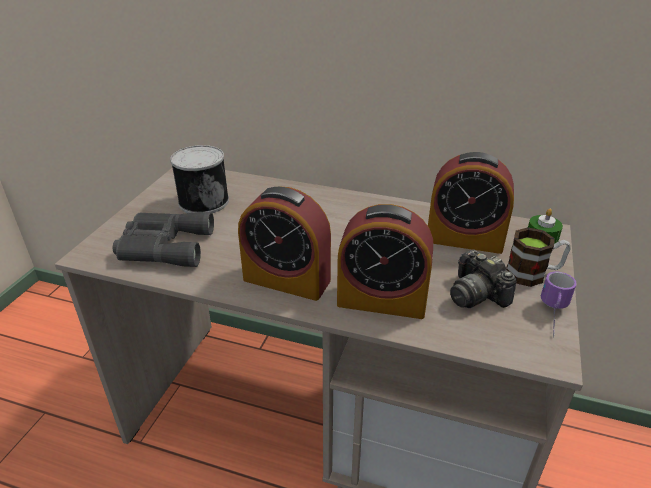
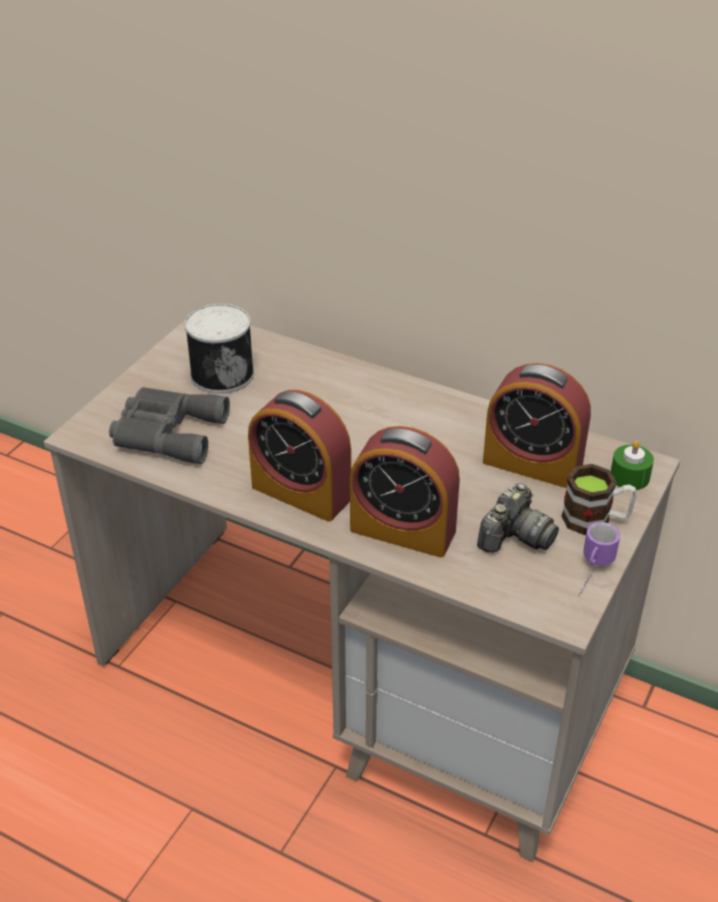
camera: 10 degrees right, 5 degrees up
camera [450,250,517,308] -> camera turned 120 degrees counterclockwise [477,483,559,553]

